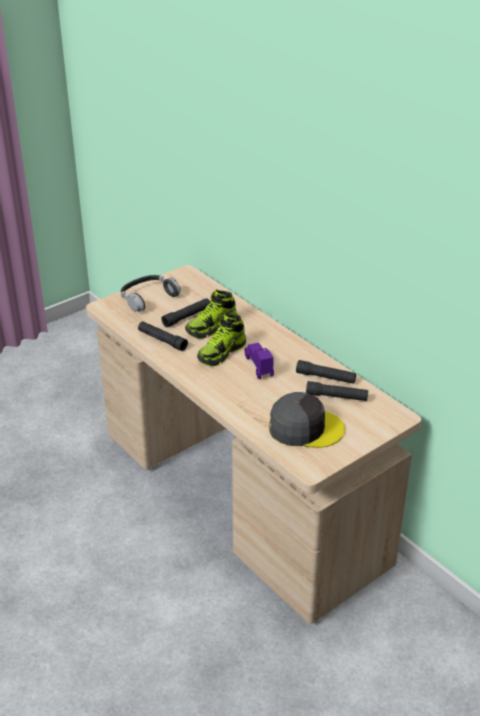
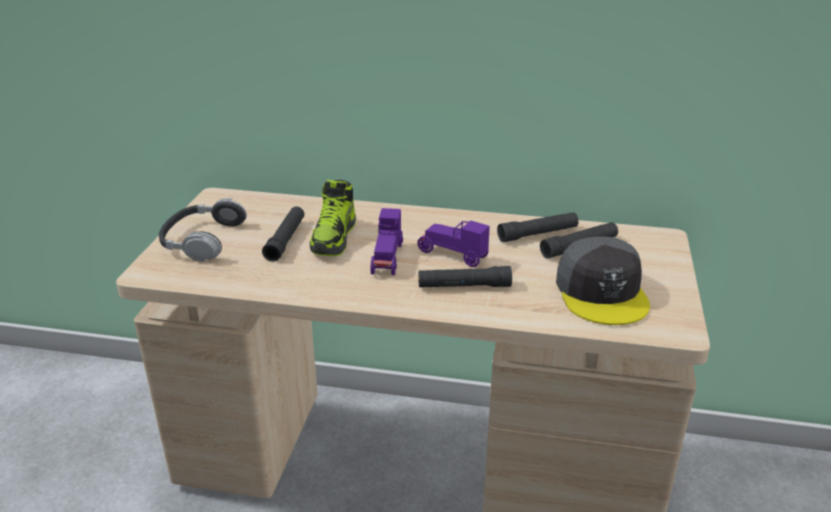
camera: 40 degrees left, 5 degrees down
black flashlight [138,321,188,351] -> black flashlight moved to [418,266,512,287]
shoe [197,314,246,366] -> purple toy car [370,208,403,275]
grey cap [269,392,345,448] -> grey cap turned 120 degrees clockwise [556,236,650,325]

